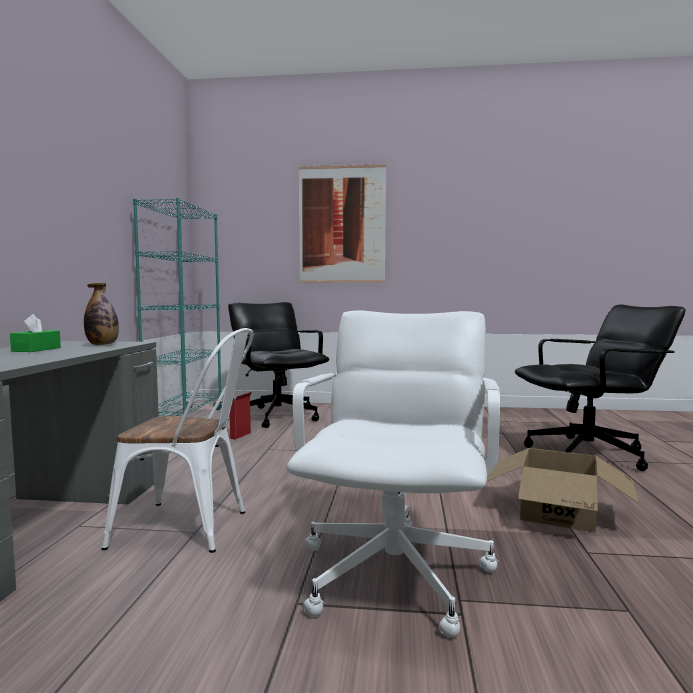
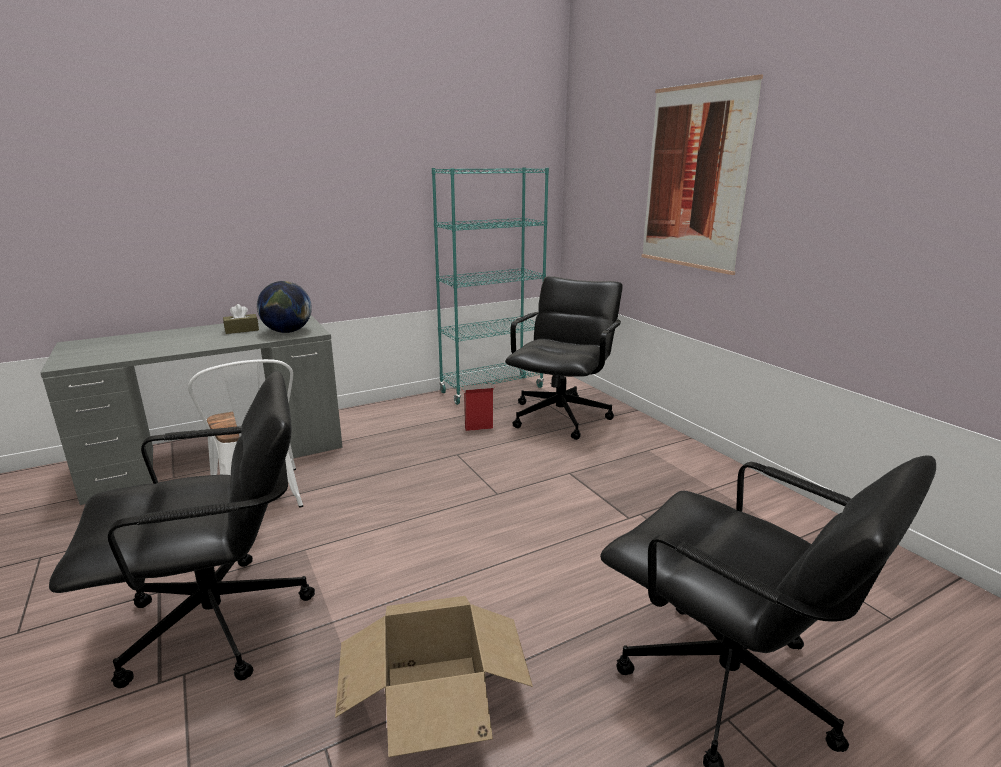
camera: 55 degrees right, 15 degrees up
green tissue box [10,314,61,352] -> brown tissue box [223,304,259,334]
bottle [84,283,119,345] -> globe [257,281,312,333]
white office chair [286,310,500,637] -> black office chair [49,371,315,688]

